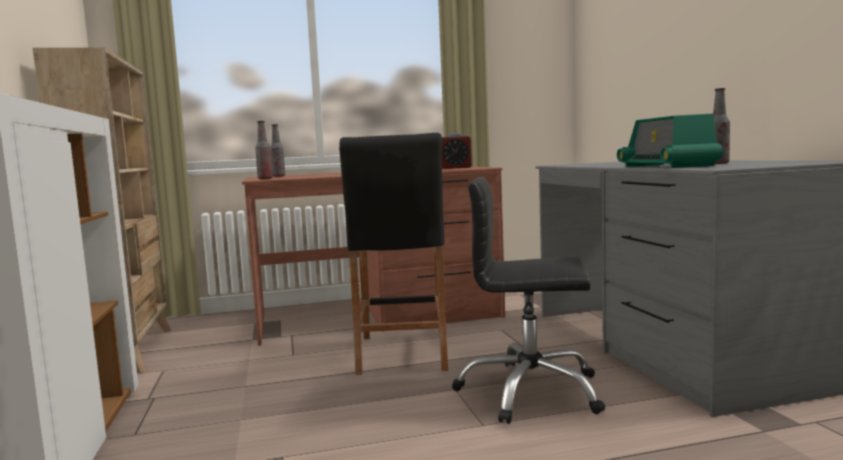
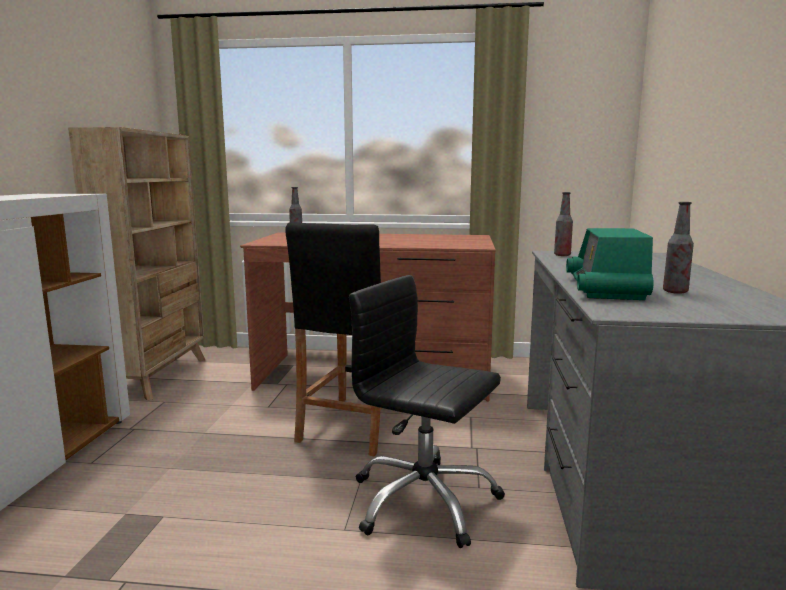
camera: 20 degrees right, 5 degrees up
bottle [255,121,273,179] -> bottle moved to [554,192,573,256]
alarm clock [442,133,472,169] -> none

